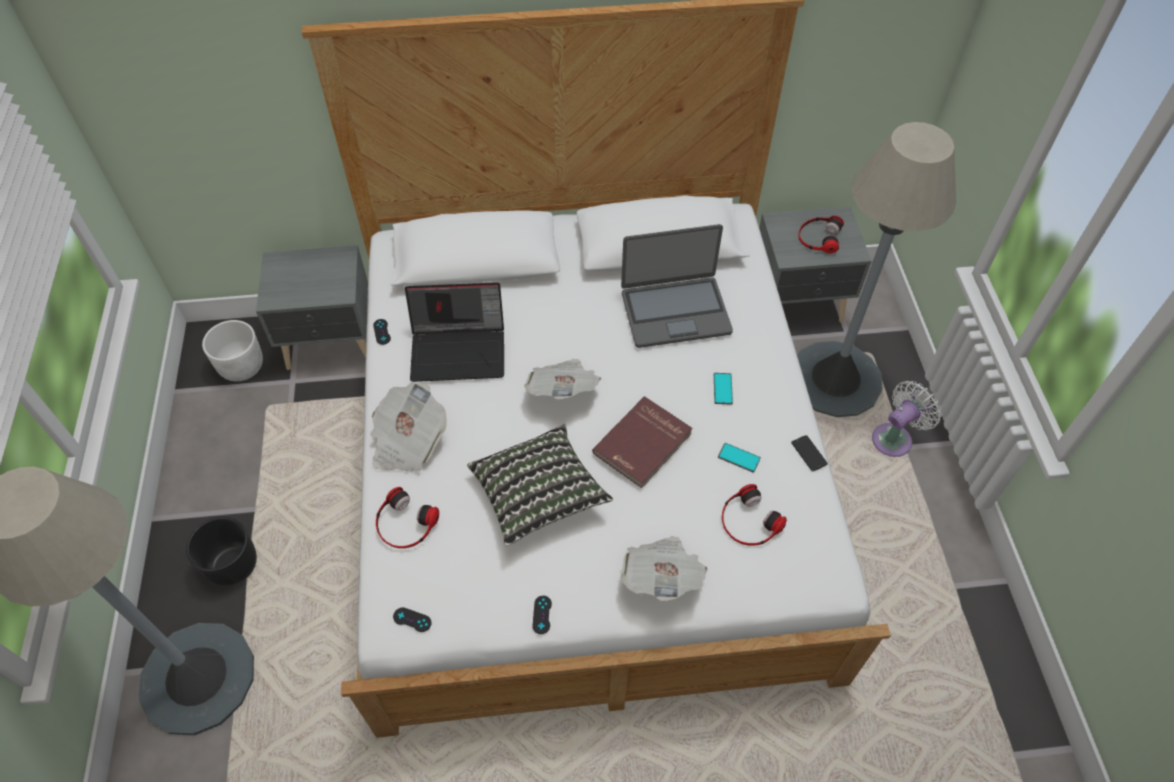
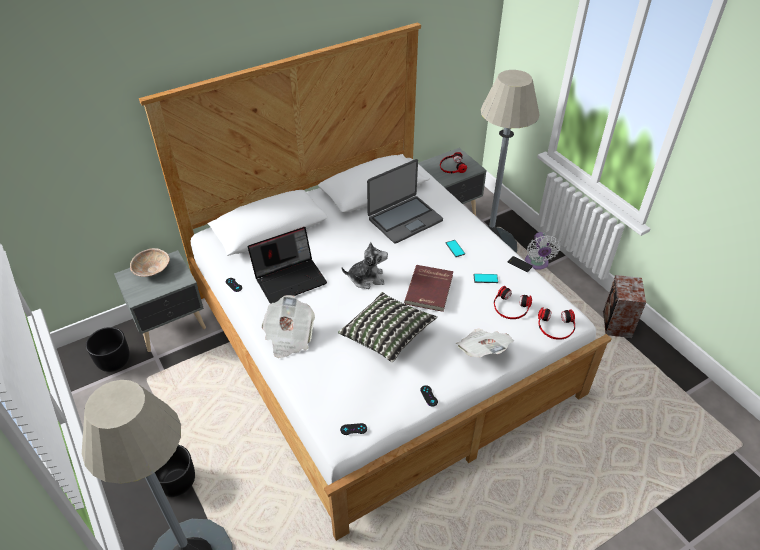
camera: 25 degrees left, 10 degrees down
white planter [202,320,263,381] -> black planter [86,327,130,372]
headphones [376,487,439,548] -> headphones moved to [538,307,575,340]
newspaper [524,359,601,400] -> plush toy [342,242,388,289]
white fan [872,381,942,457] -> white fan turned 150 degrees clockwise [525,232,560,270]
none -> beige bowl [130,248,170,277]
none -> speaker [603,275,646,339]

